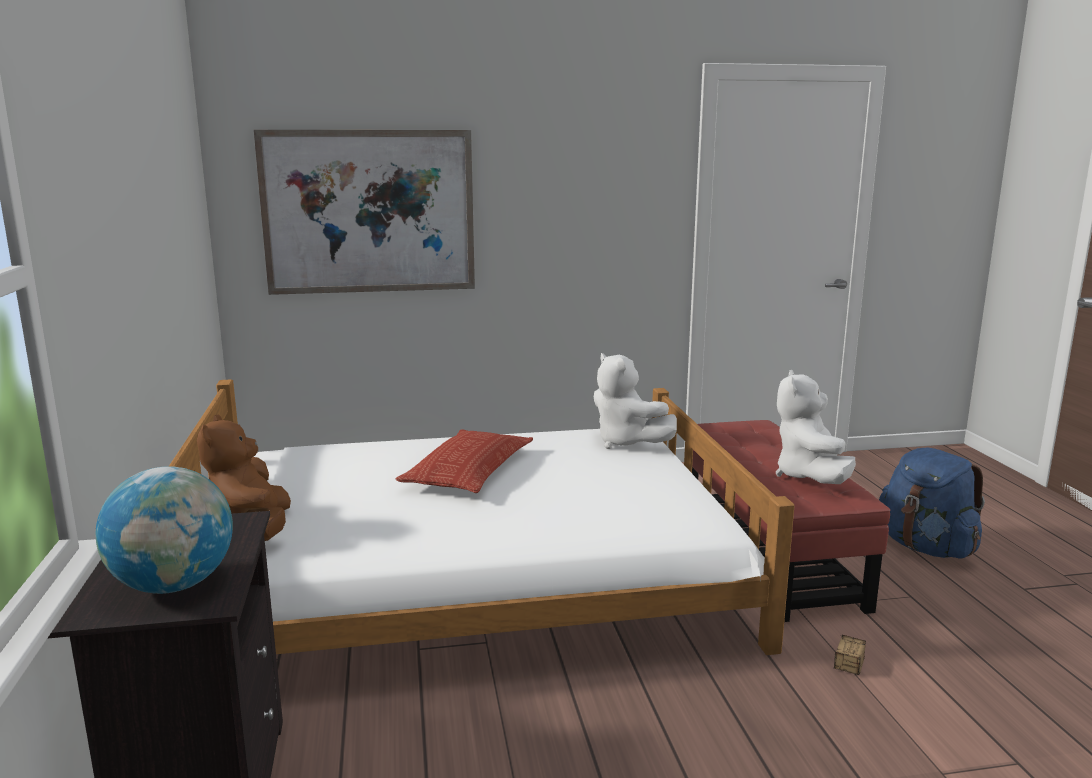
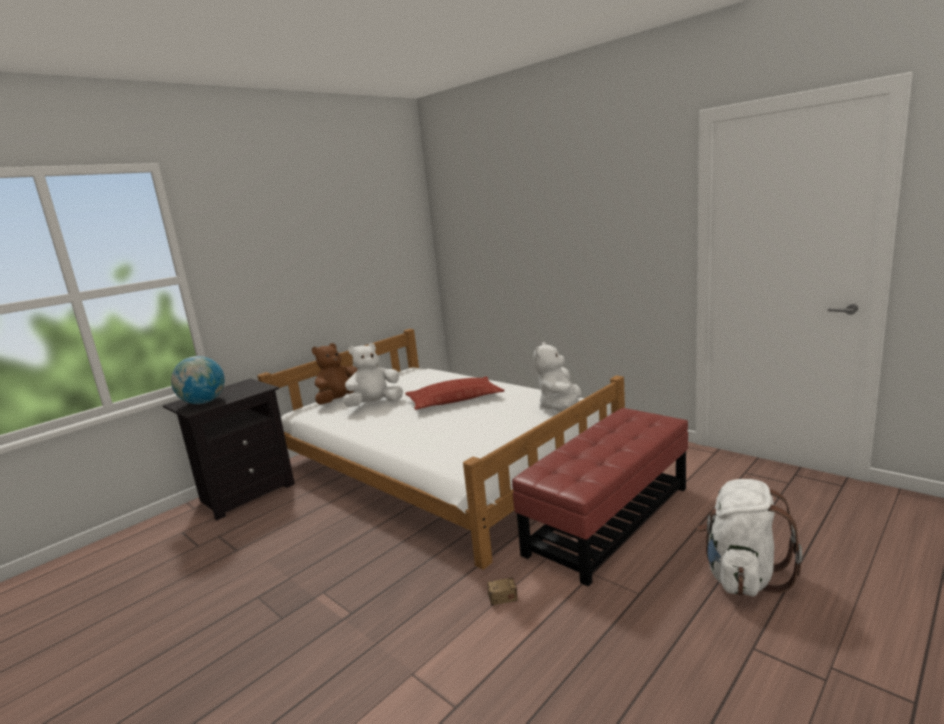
camera: 55 degrees right, 0 degrees up
picture [254,130,475,295] -> none
white plush toy [776,370,856,484] -> white plush toy moved to [343,343,403,407]
blue backpack [879,448,985,559] -> white backpack [697,479,802,596]

